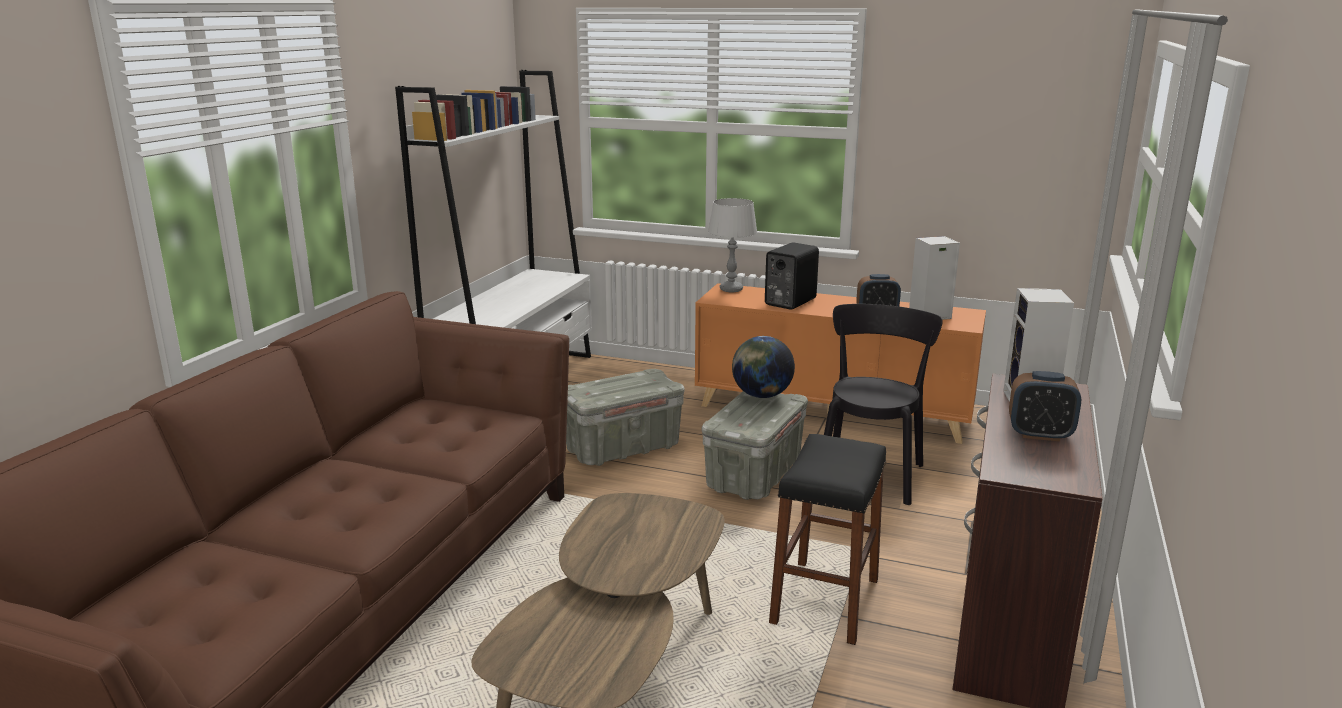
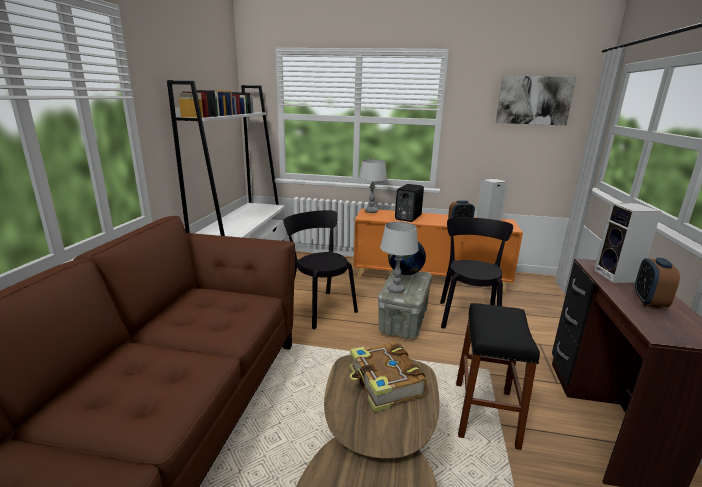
camera: 10 degrees left, 0 degrees up
grey storage box [566,369,685,466] -> black chair [283,210,358,329]
alarm clock [1009,371,1081,441] -> alarm clock turned 105 degrees clockwise [635,257,680,309]
none -> book [350,342,427,412]
none -> grey table lamp [380,222,419,293]
none -> picture [496,76,576,125]

